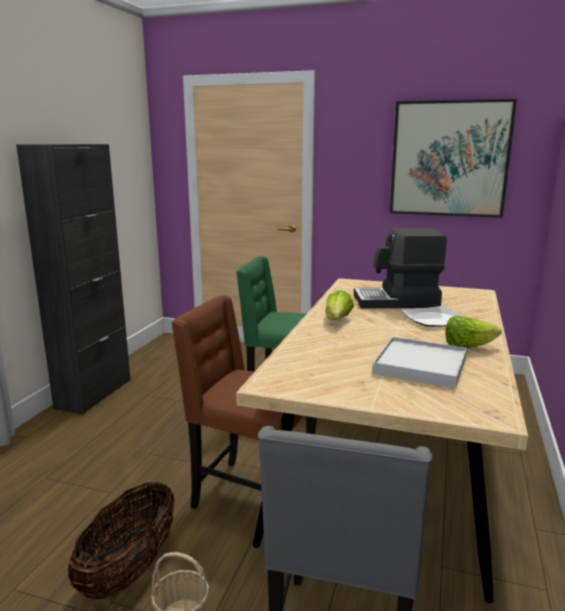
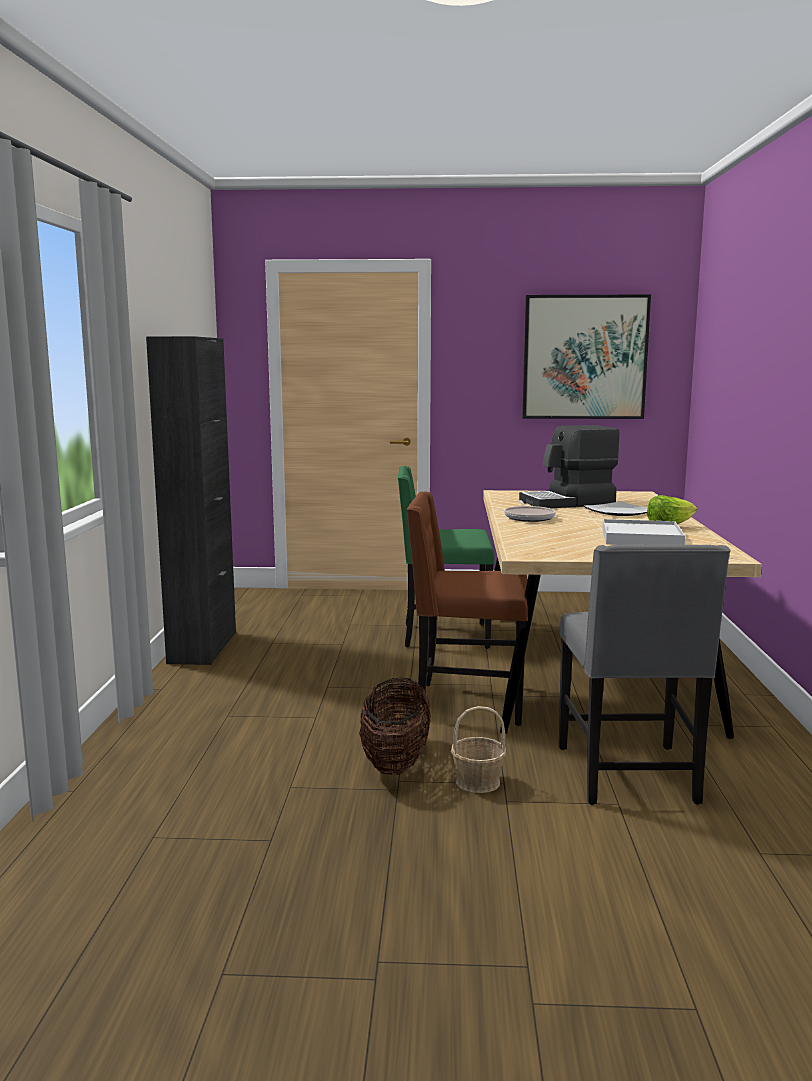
camera: 15 degrees left, 5 degrees down
lettuce [326,290,354,320] -> frying pan [504,500,556,522]

